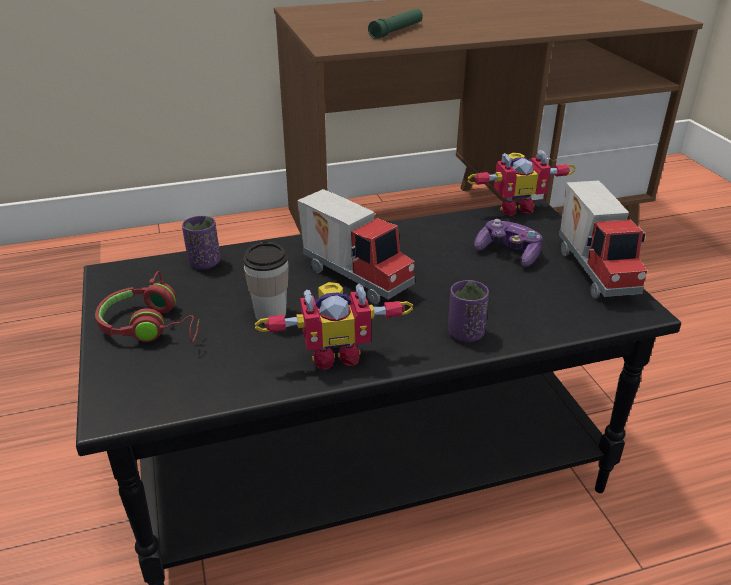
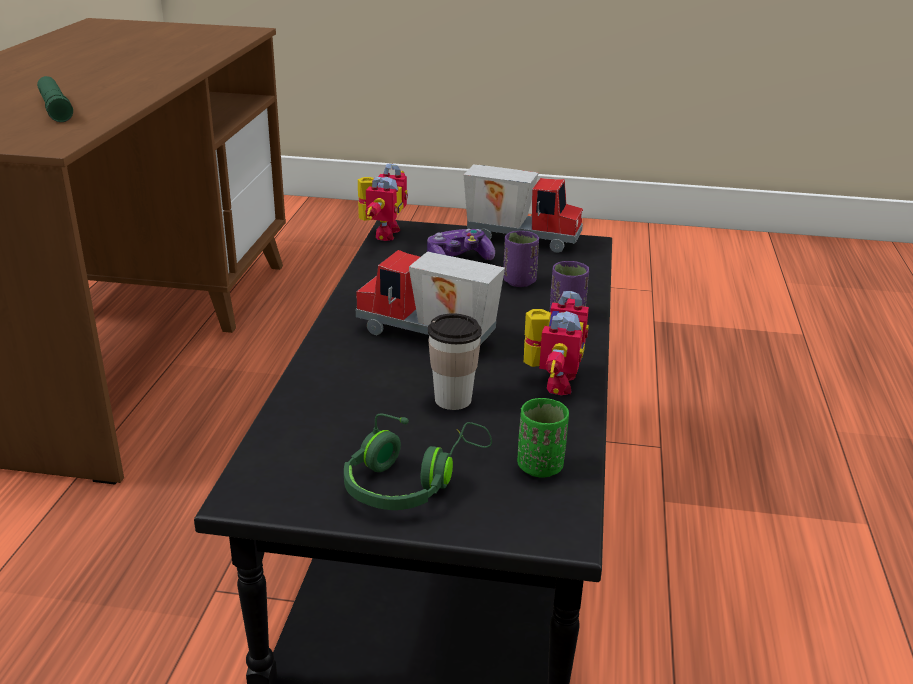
camera: 65 degrees left, 5 degrees down
red headphones [95,271,199,342] -> green headphones [344,414,492,510]
purple cup [182,216,220,270] -> purple cup moved to [503,231,539,287]
toy truck [297,189,415,304] -> toy truck turned 135 degrees counterclockwise [356,250,505,345]
none -> green cup [517,398,569,478]

